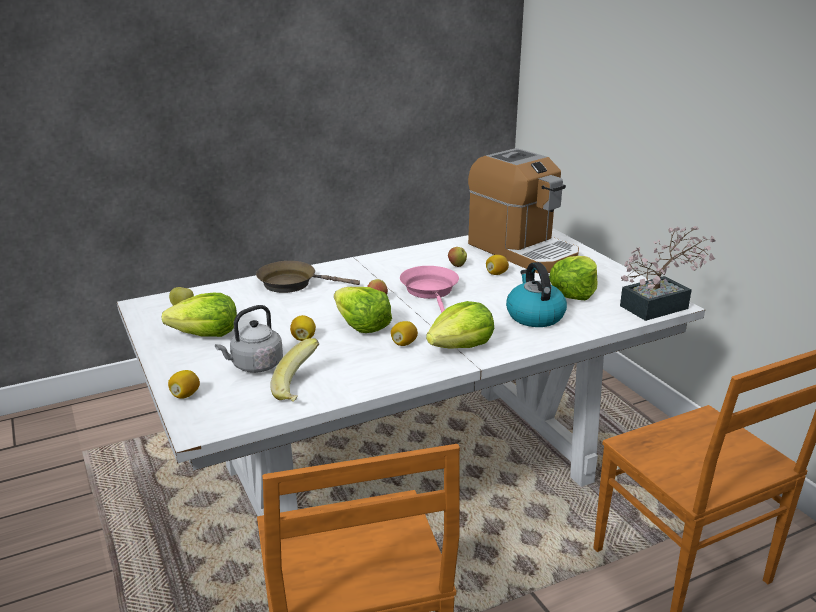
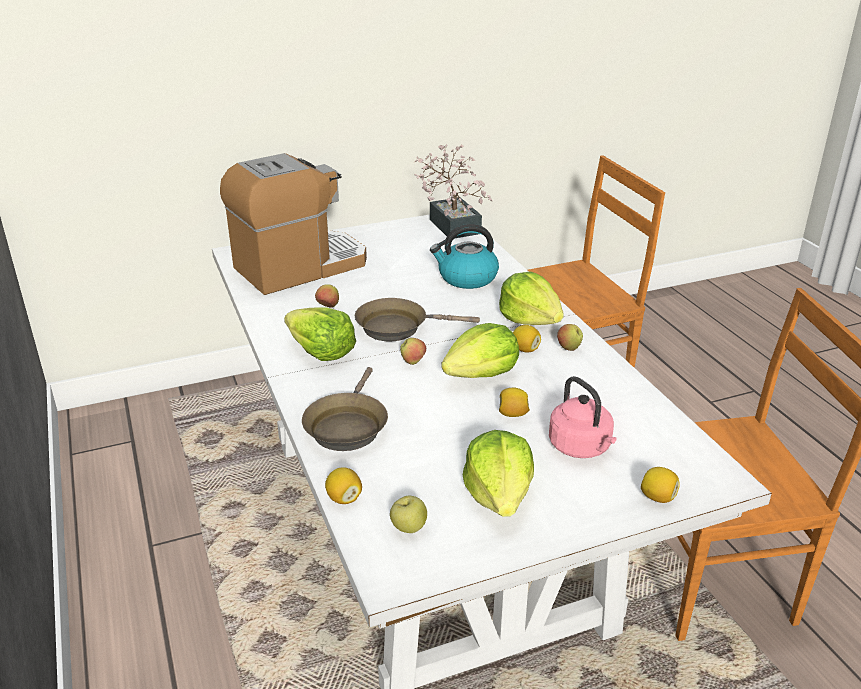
camera: 85 degrees left, 5 degrees up
grey kettle [215,305,283,373] -> pink kettle [549,376,617,458]
banana [270,338,319,402] -> none
pink frying pan [400,266,459,313] -> brown frying pan [355,298,480,341]
lemon [486,255,509,275] -> lemon moved to [325,467,362,504]
lettuce [549,256,597,300] -> lettuce moved to [284,307,356,361]
none -> apple [557,324,583,351]

